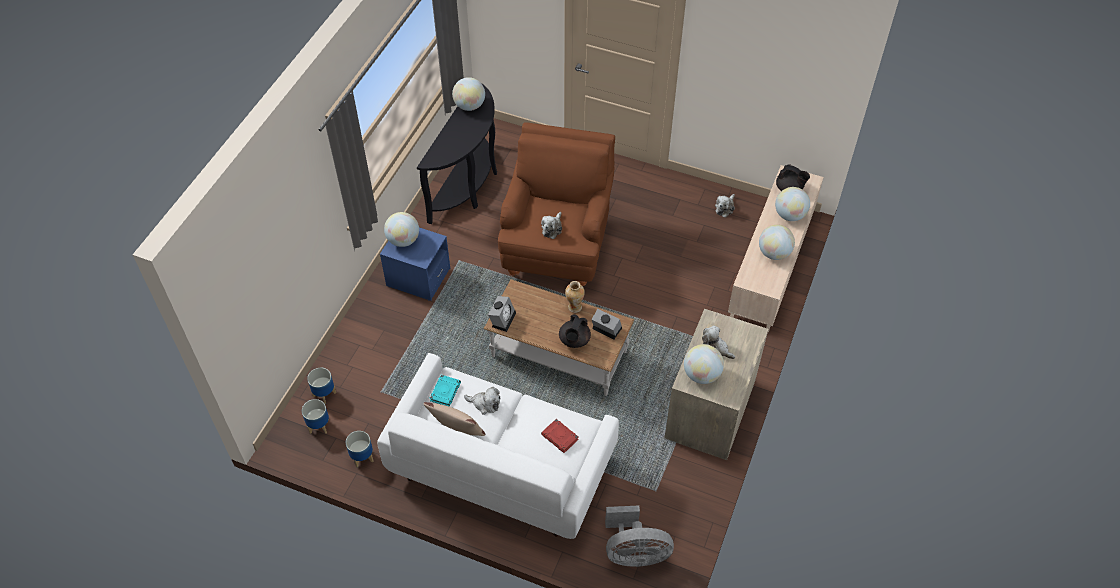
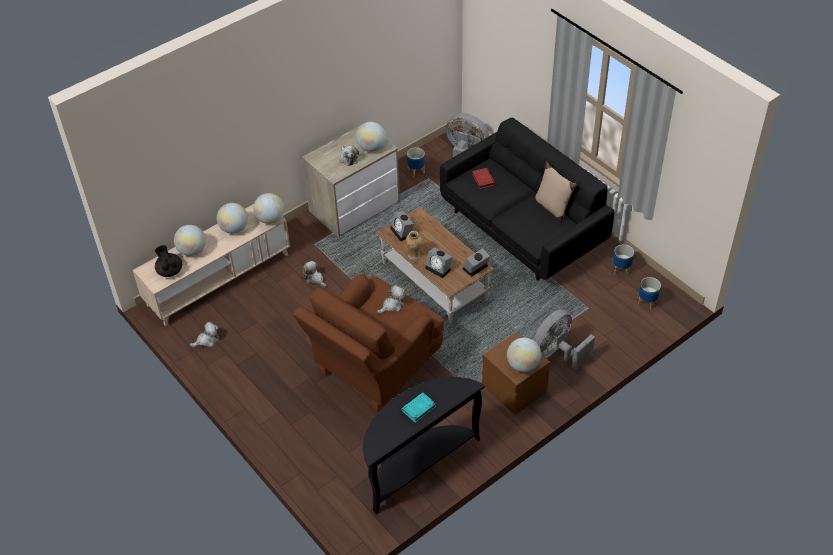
camera: 150 degrees left, 5 degrees down
planter [307,368,336,404] -> planter moved to [407,147,425,177]
white sofa [377,353,619,539] -> black sofa [440,118,614,280]
blue nightstand [380,228,450,301] -> brown nightstand [482,332,550,415]
turquoise book [429,375,461,407] -> turquoise book moved to [401,393,436,423]
globe [452,77,485,111] -> globe moved to [253,193,284,224]
plush toy [464,387,500,415] -> plush toy moved to [302,261,327,288]
black teapot [559,314,591,348] -> none
none -> alarm clock [425,248,452,278]
none -> grey fan [533,310,595,370]

